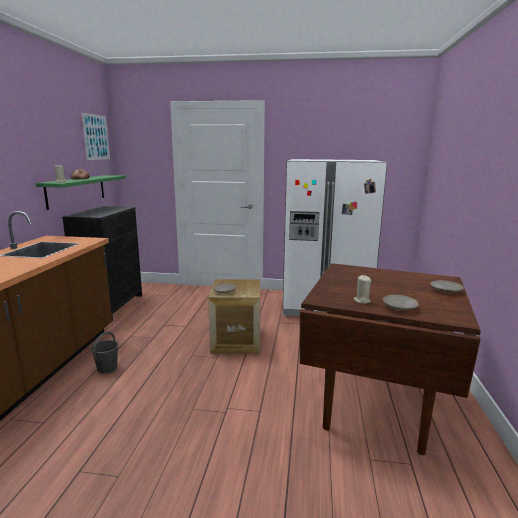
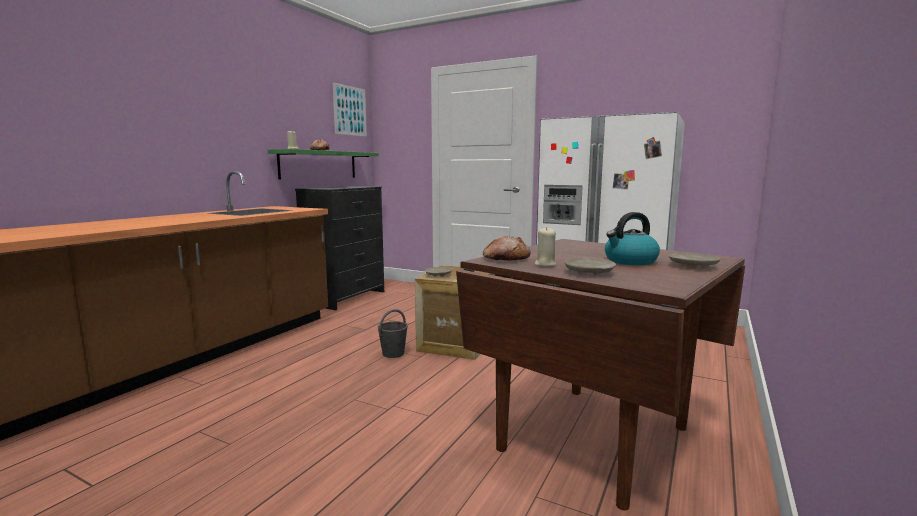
camera: 20 degrees right, 5 degrees down
grey bucket [91,331,119,374] -> grey bucket moved to [377,309,408,358]
none -> bread [483,236,531,260]
none -> kettle [605,212,660,265]

